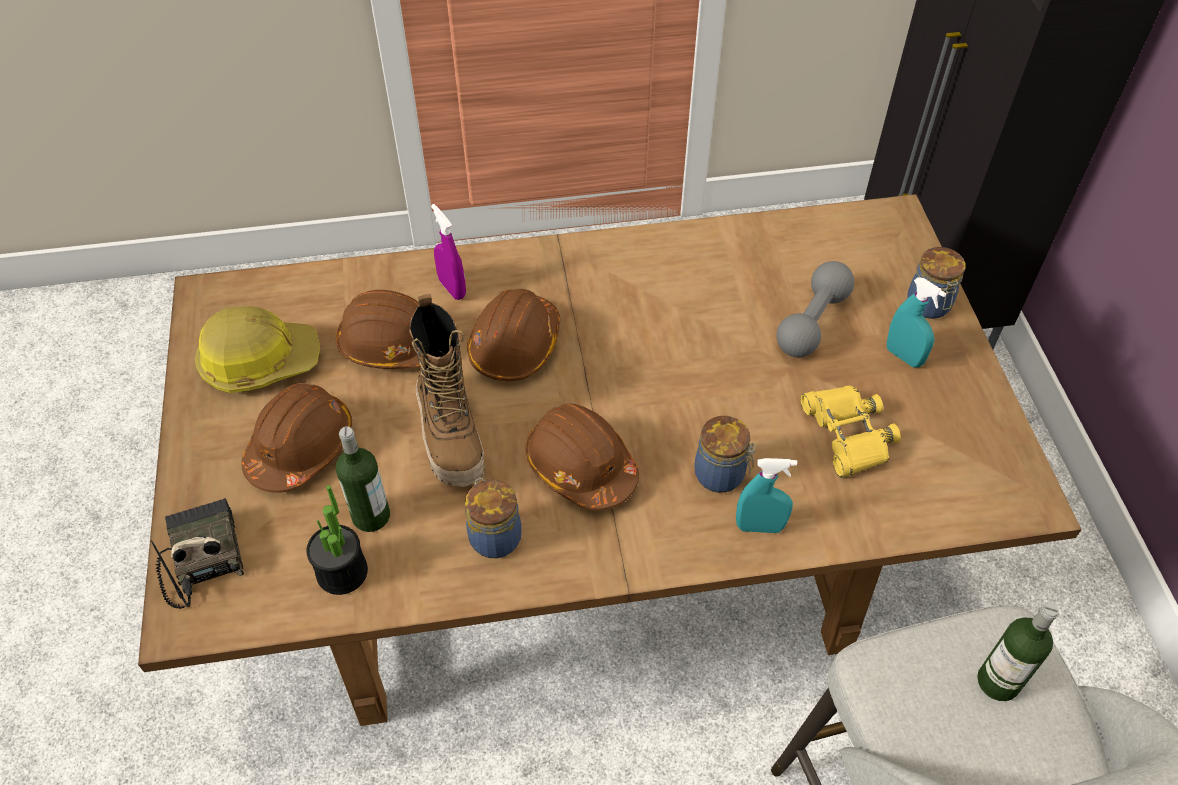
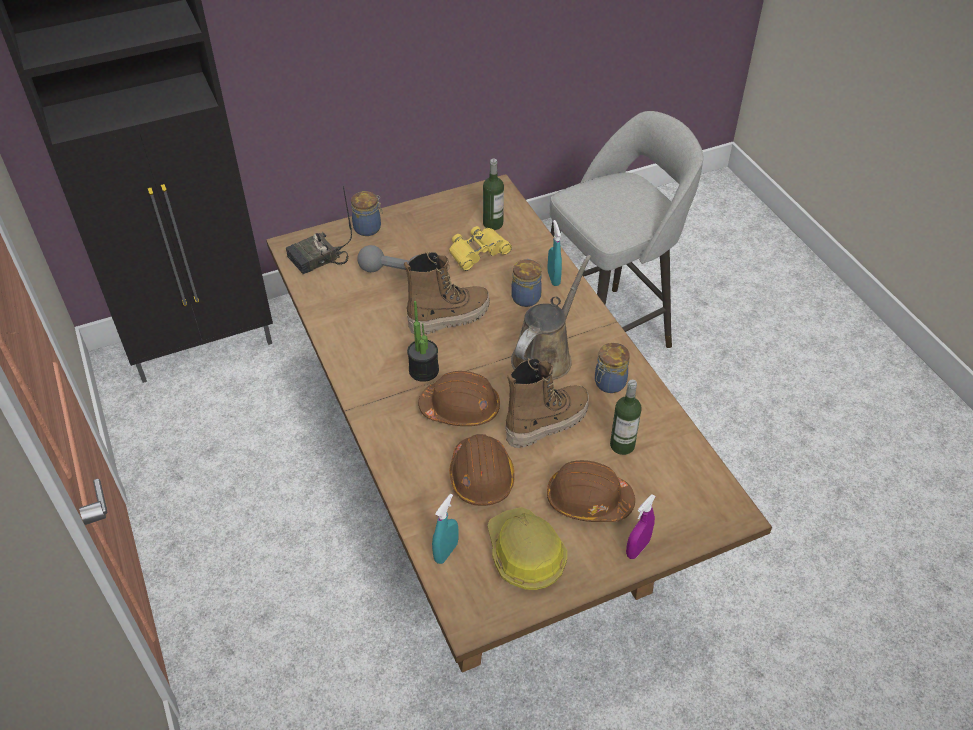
camera: 105 degrees left, 5 degrees down
radio [151,498,244,609] -> radio moved to [286,186,352,274]
potted plant [306,485,368,595] -> potted plant moved to [407,301,439,382]
purple spray bottle [431,204,466,300] -> purple spray bottle moved to [626,494,656,559]
brown hard hat [525,404,639,511] -> brown watering can [511,255,591,380]
turquoise spray bottle [886,277,946,367] -> turquoise spray bottle moved to [432,494,459,564]
bottle [977,603,1059,701] -> bottle moved to [483,159,504,230]
none -> boot [404,252,490,335]

